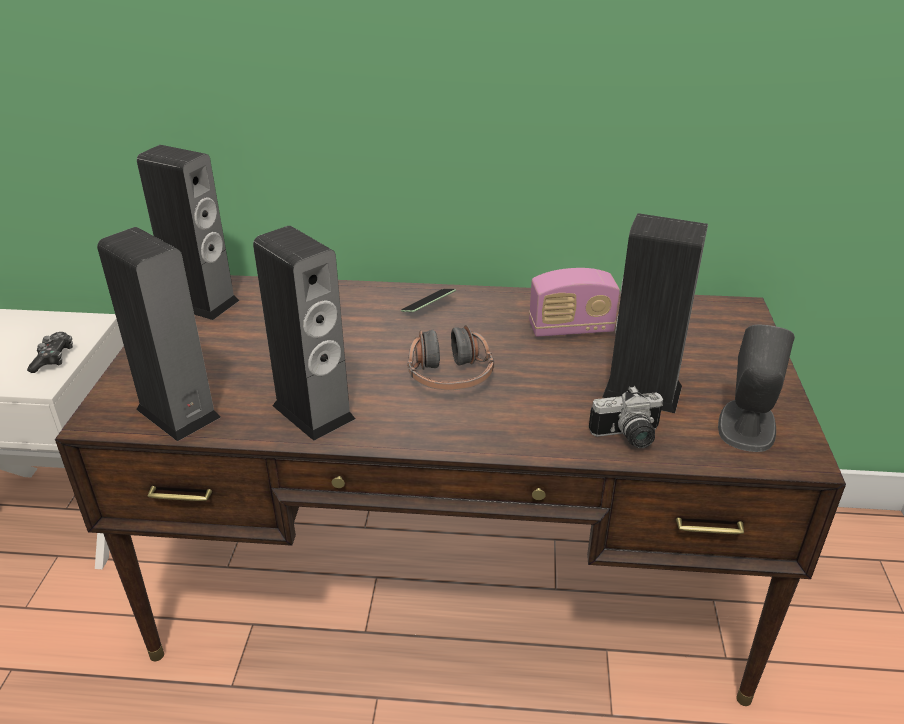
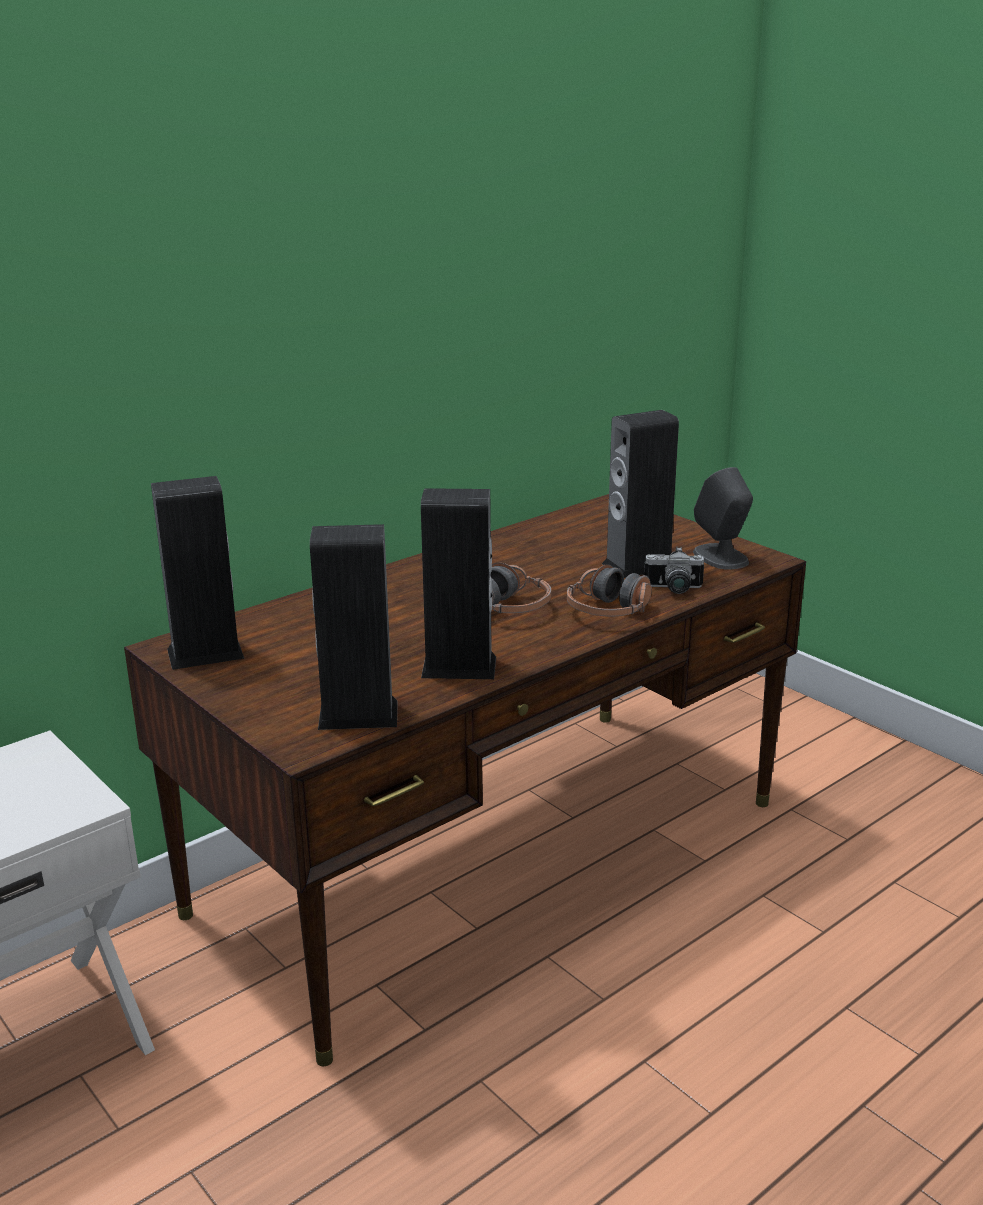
camera: 45 degrees left, 10 degrees down
game controller [27,332,73,373] -> none
phone [401,289,456,312] -> none
radio [529,268,620,337] -> none
camera [589,386,663,448] -> camera turned 60 degrees clockwise [644,547,704,594]
none -> headphones [567,564,652,617]

